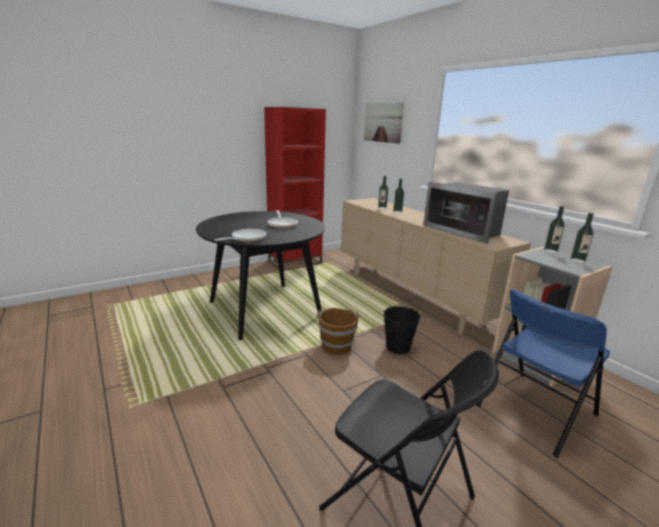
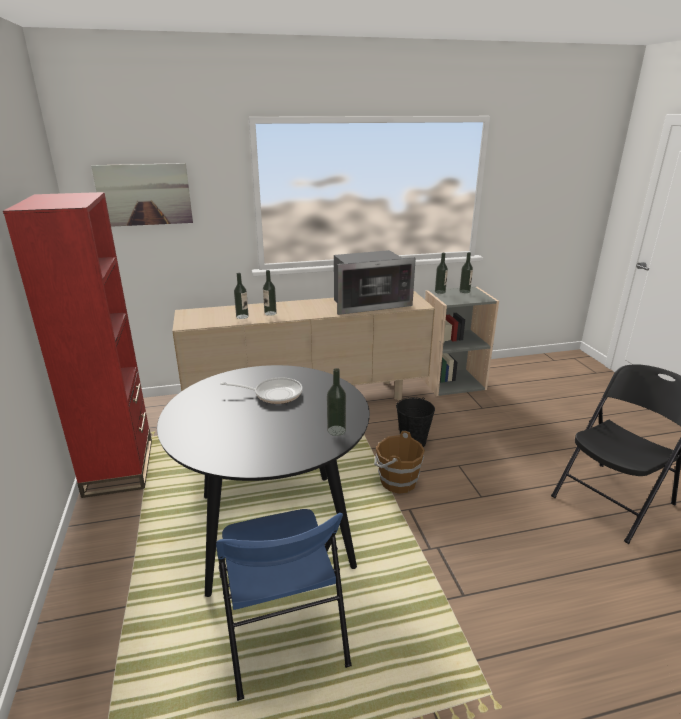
camera: 70 degrees left, 5 degrees up
frying pan [214,229,266,242] -> bottle [327,368,346,436]
blue chair [476,289,610,458] -> blue chair moved to [216,509,352,701]

